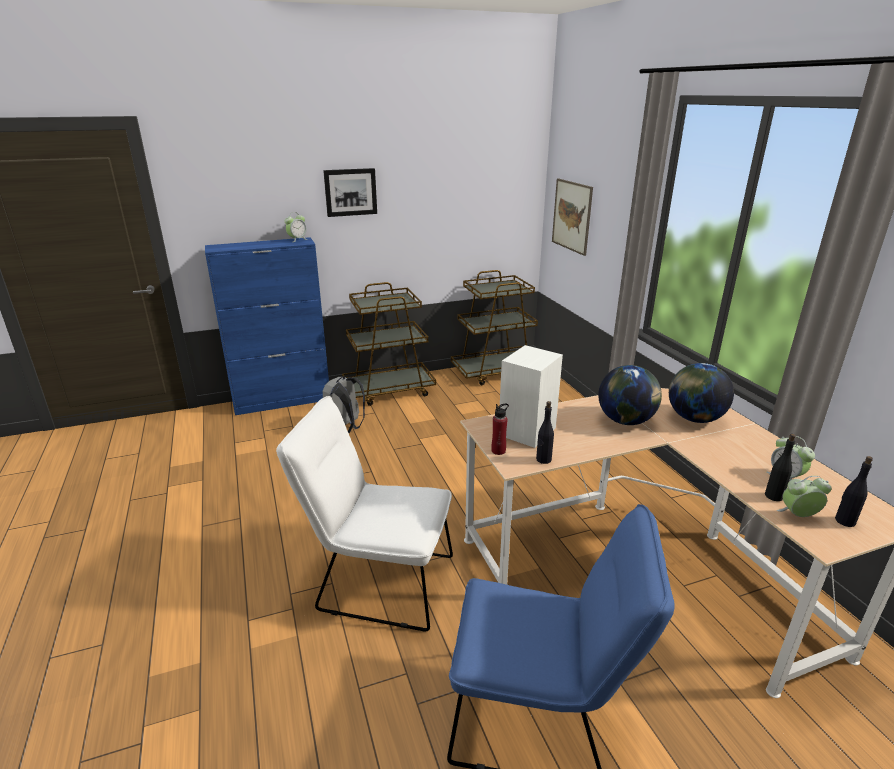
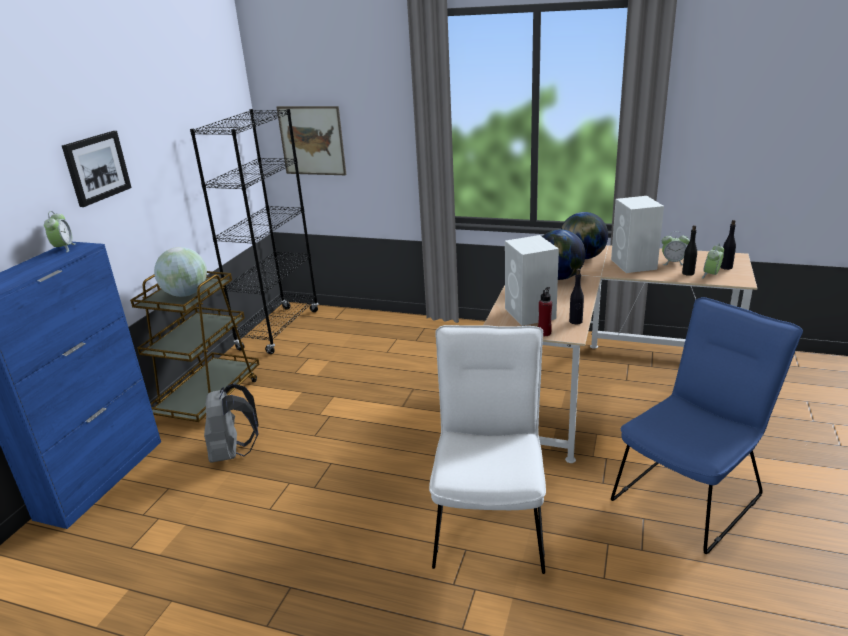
camera: 50 degrees left, 0 degrees up
white chair [276,396,453,632] -> white chair turned 135 degrees clockwise [429,325,546,574]
brown cart [451,270,538,385] -> black bookcase [190,109,318,354]
none -> globe [154,247,207,297]
none -> white speaker [611,196,664,273]

